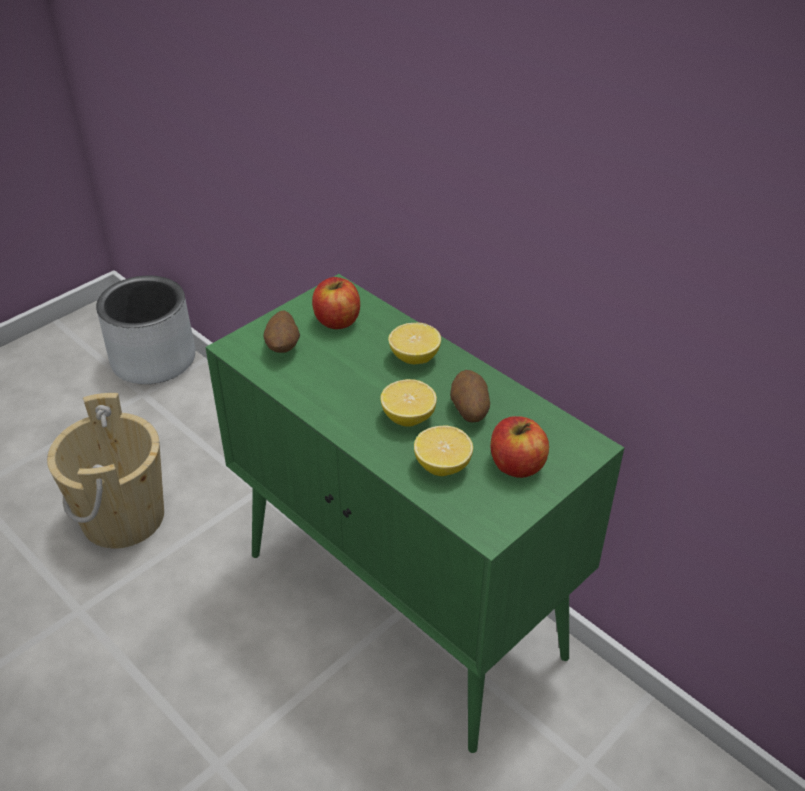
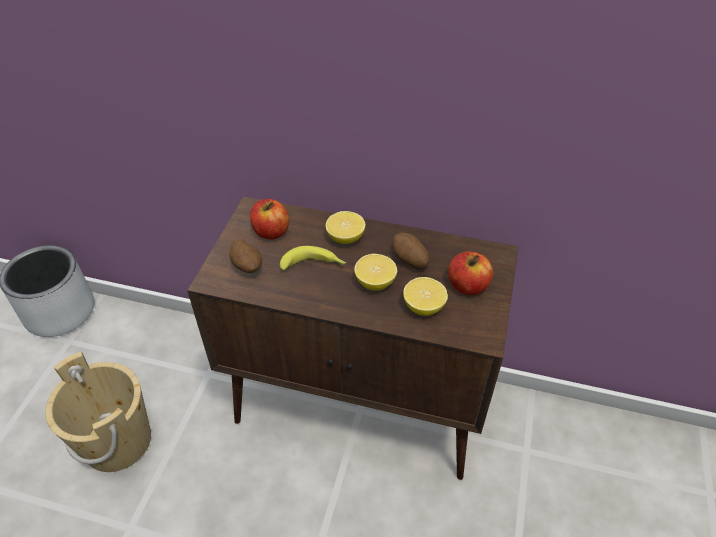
camera: 30 degrees left, 5 degrees up
green cabinet [205,274,624,753] -> brown cabinet [187,196,518,480]
none -> banana [280,246,346,271]

